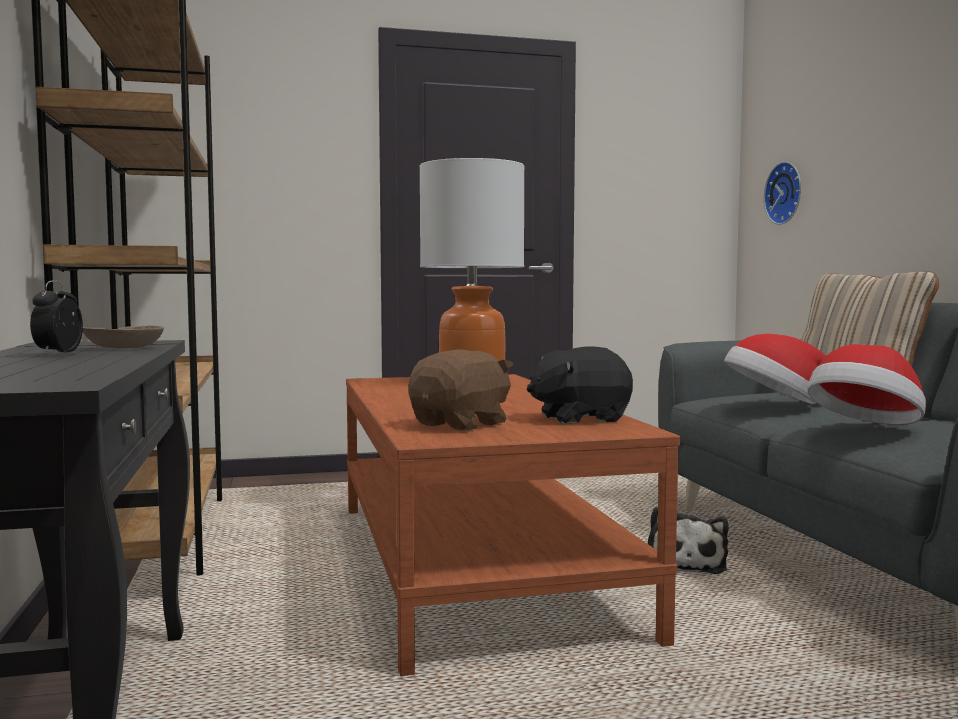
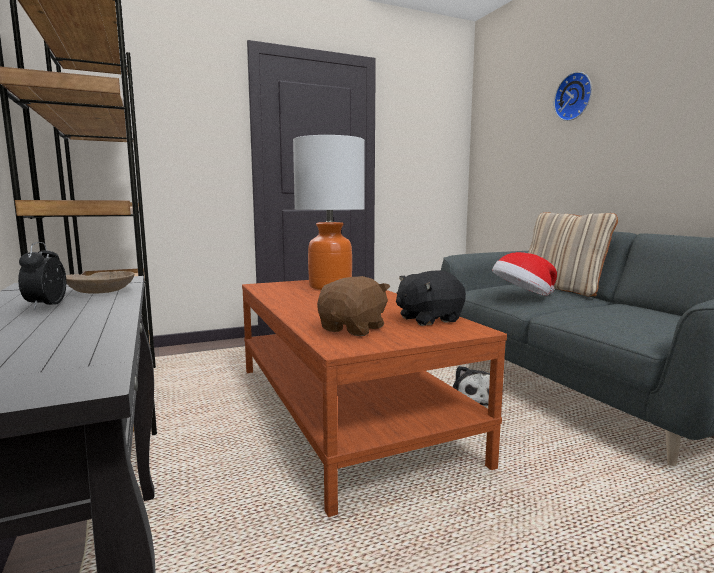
camera: 10 degrees left, 5 degrees up
wall clock [764,162,801,225] -> wall clock moved to [554,72,592,121]
hat [807,344,926,425] -> none

